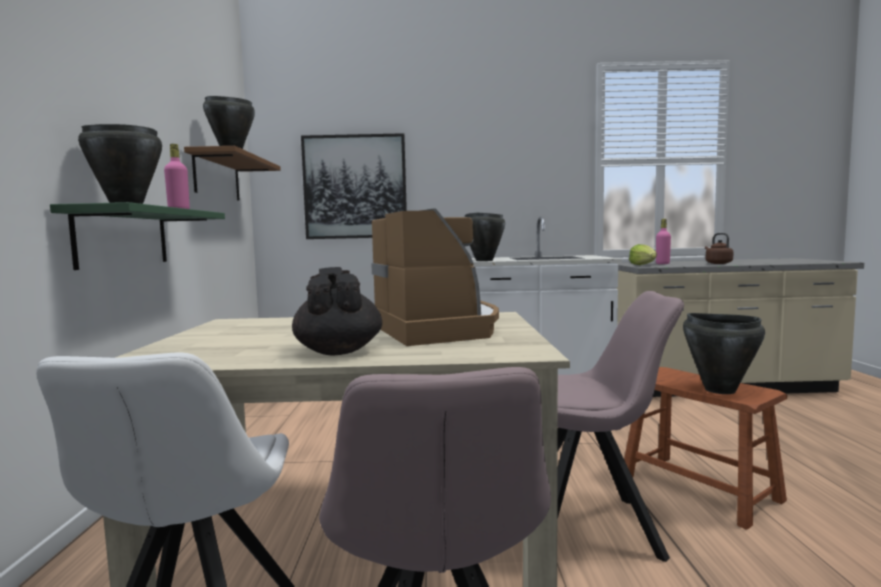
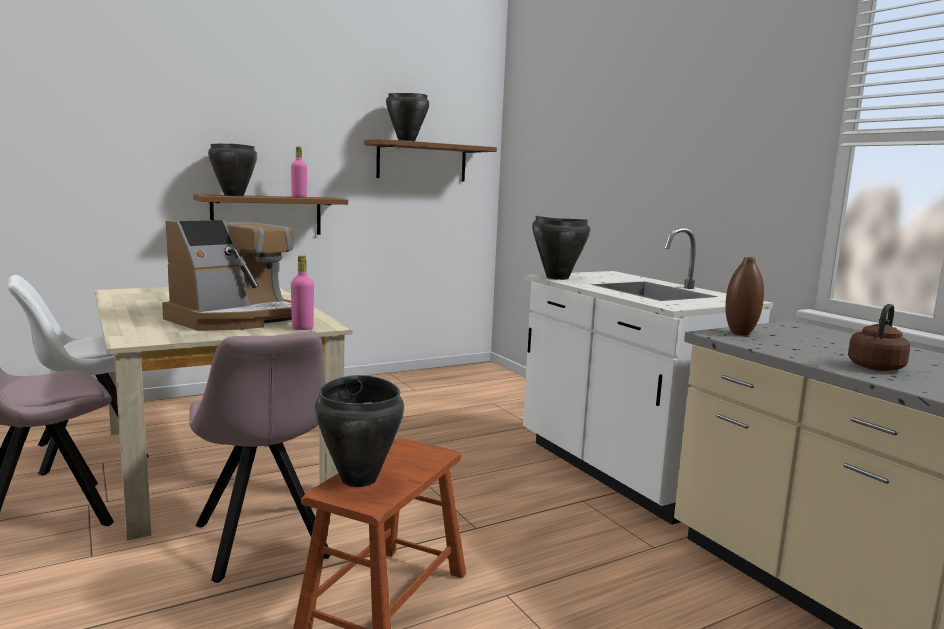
camera: 60 degrees right, 5 degrees up
green shelf [50,202,225,270] -> brown shelf [193,194,348,235]
black teapot [292,267,382,355] -> none
picture [301,133,407,239] -> none
lettuce [629,244,657,265] -> brown vase [725,257,764,335]
pink bottle [656,219,671,264] -> pink bottle moved to [291,255,314,330]

